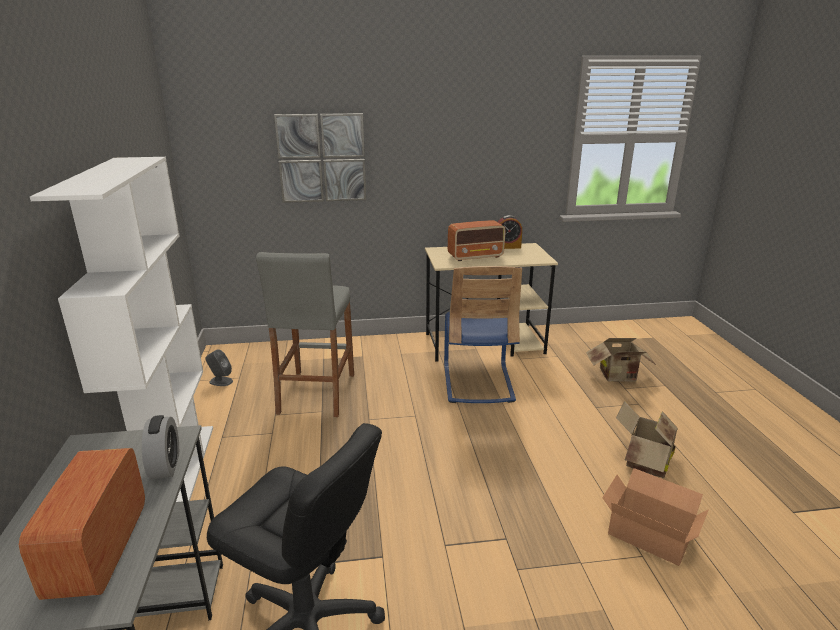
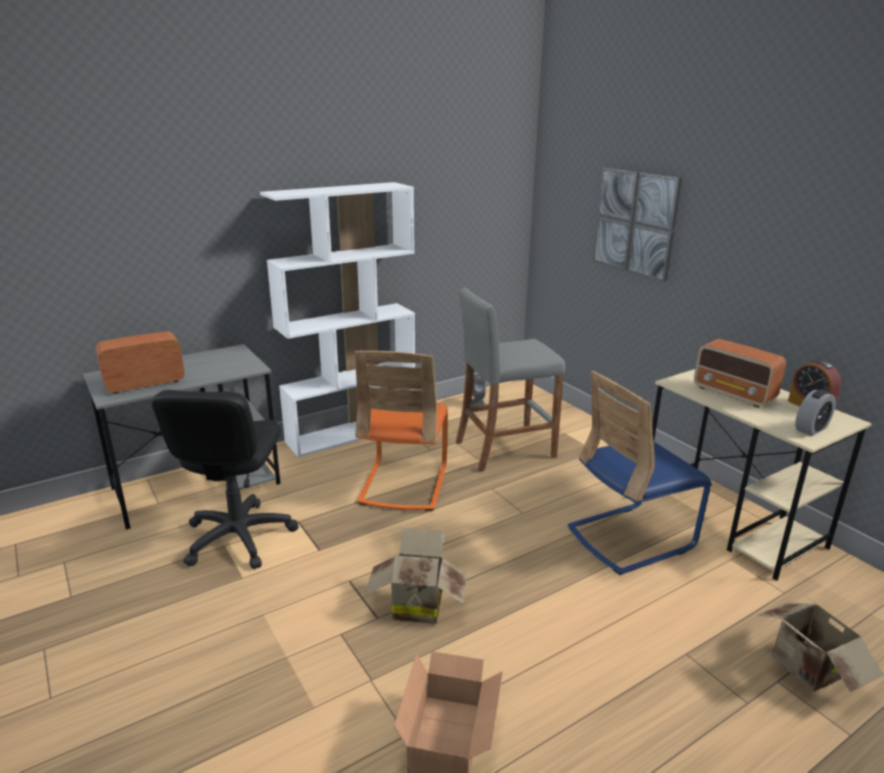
camera: 65 degrees right, 0 degrees up
alarm clock [142,415,179,479] -> alarm clock moved to [795,389,836,436]
cardboard box [616,401,678,478] -> cardboard box moved to [364,528,467,624]
none -> orange chair [355,351,448,511]

